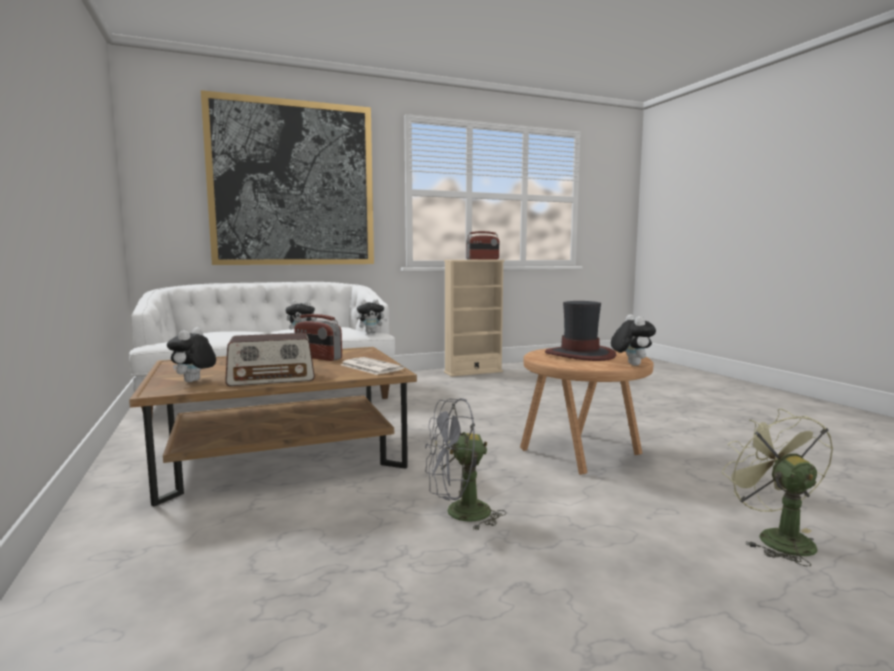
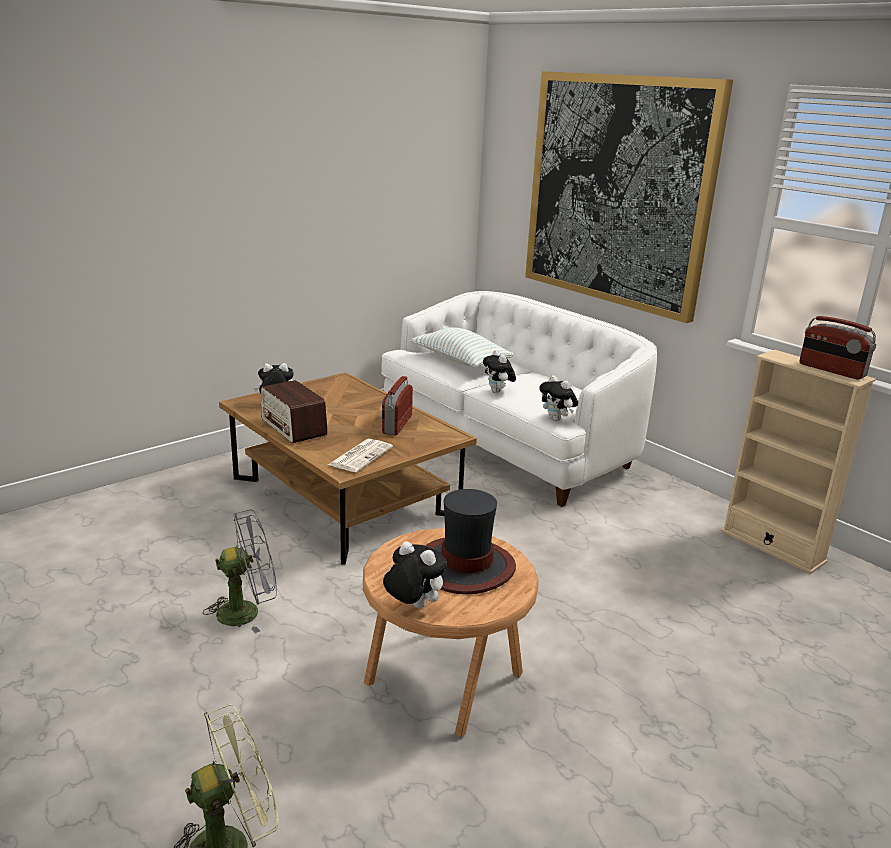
camera: 70 degrees right, 15 degrees up
grey fan [425,398,506,531] -> grey fan turned 105 degrees clockwise [203,510,277,633]
plush toy [611,314,656,366] -> plush toy turned 120 degrees counterclockwise [383,541,447,609]
none -> pillow [410,327,514,368]

